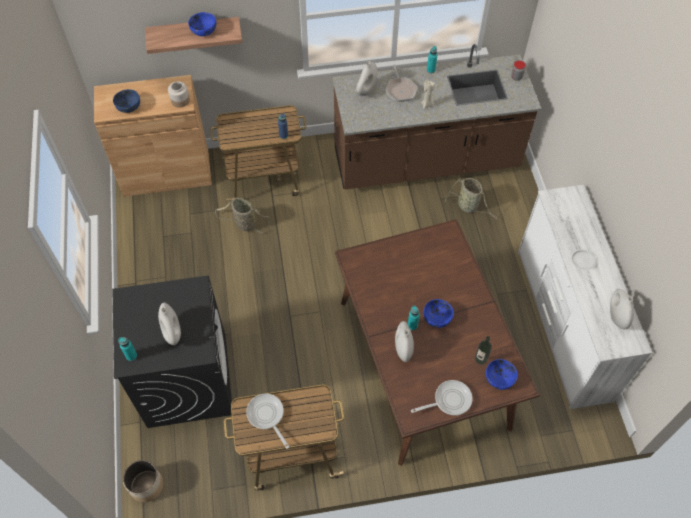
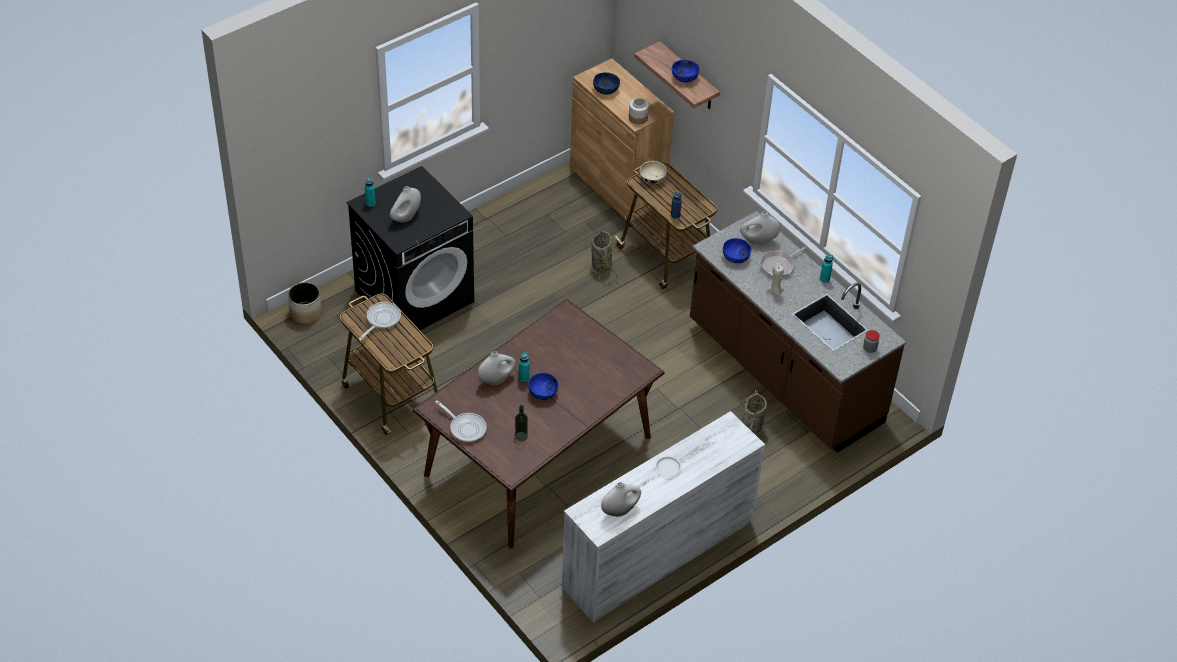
camera: 60 degrees right, 10 degrees down
blue bowl [486,359,518,390] -> blue bowl moved to [723,238,751,263]
none -> beige bowl [640,161,667,184]

